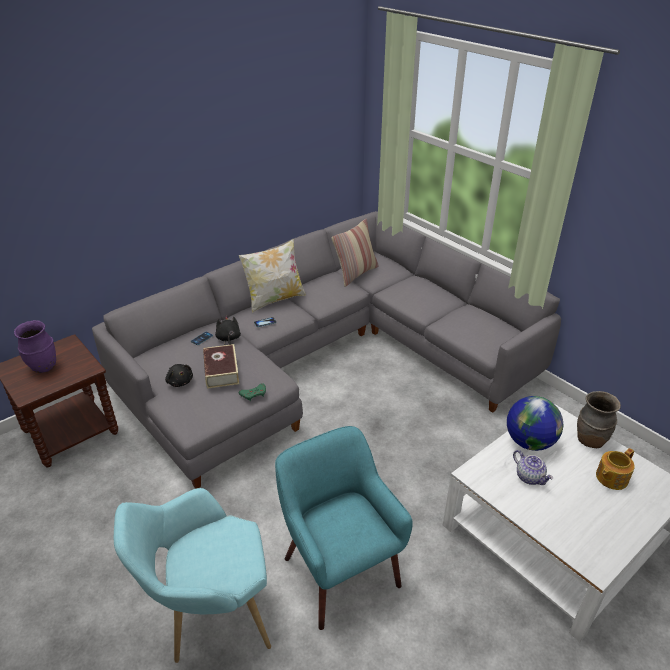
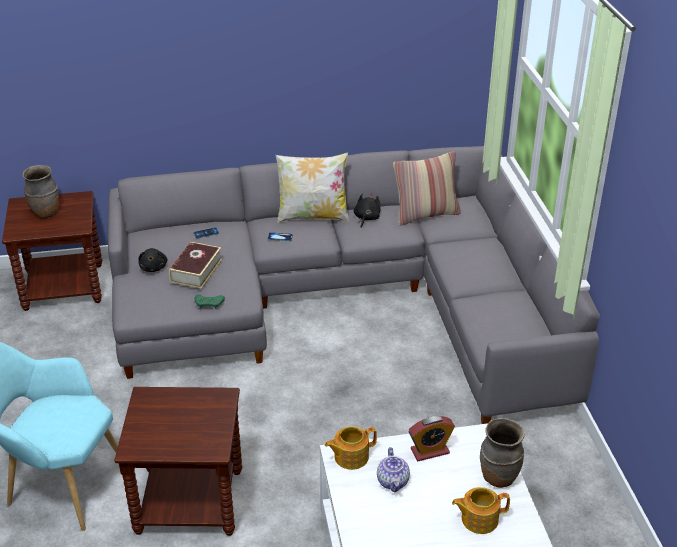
camera: 30 degrees right, 0 degrees up
purple vase [14,320,56,373] -> brown vase [22,165,59,218]
black plush toy [215,316,241,345] -> black plush toy moved to [354,193,381,228]
turquoise armchair [275,426,413,630] -> brown side table [114,387,242,536]
globe [507,396,563,451] -> alarm clock [409,416,455,461]
none -> teapot [325,426,377,470]

